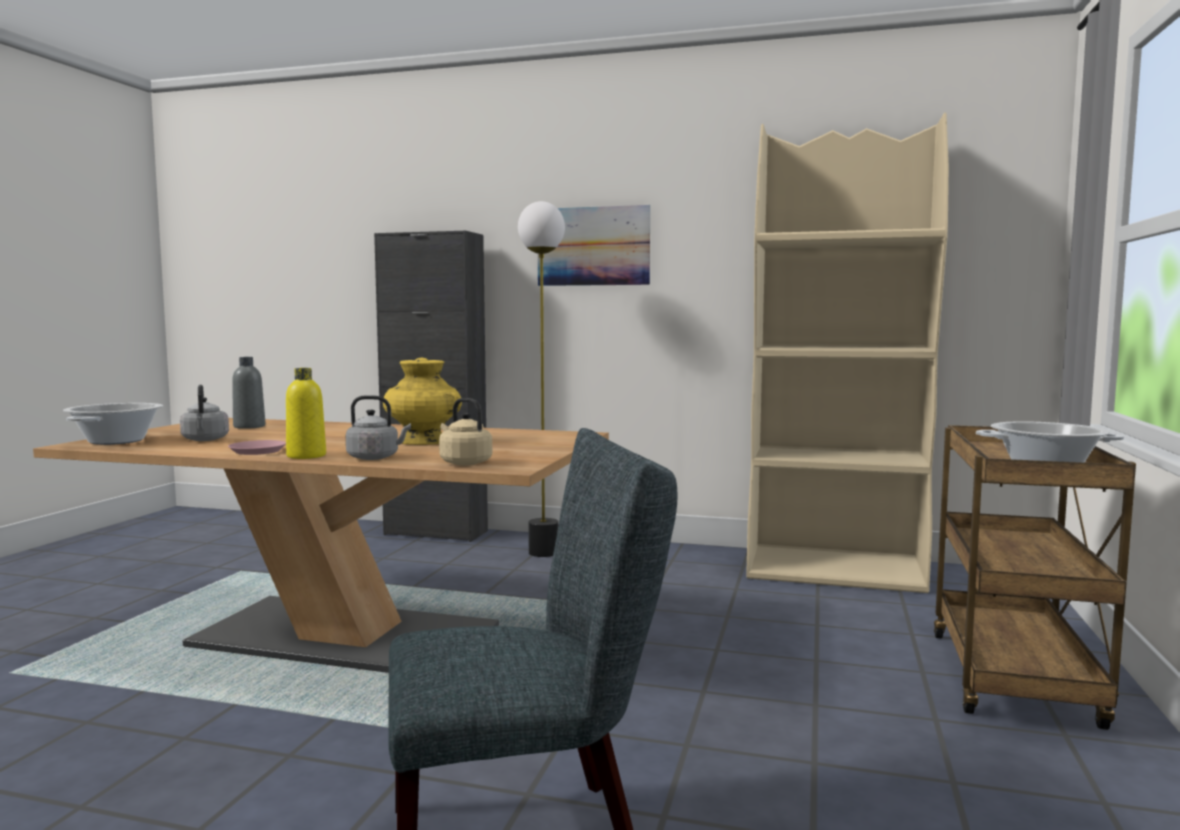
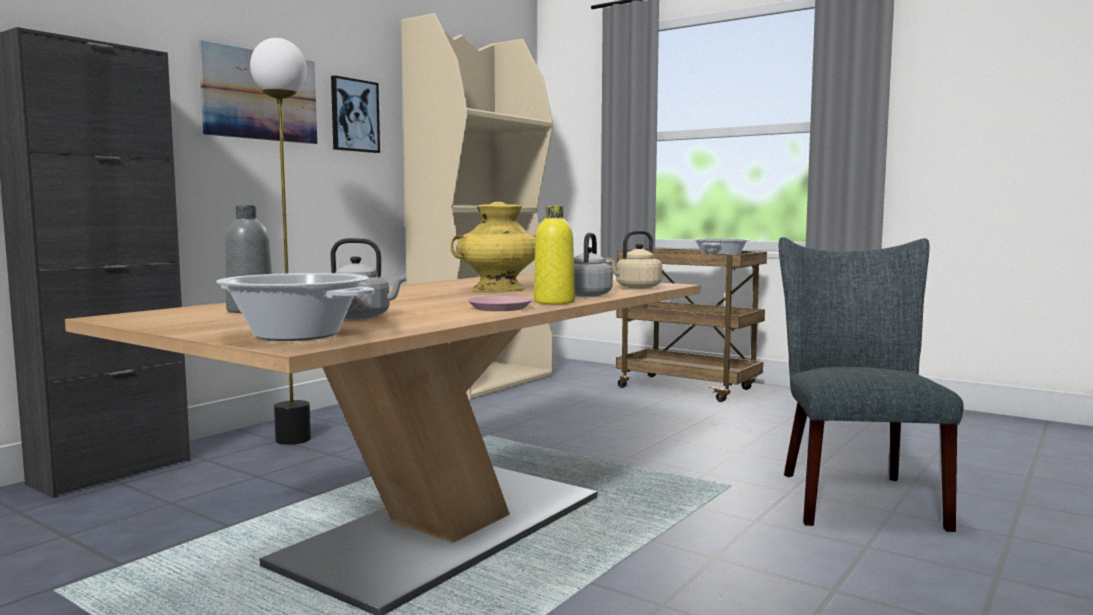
camera: 70 degrees left, 0 degrees up
none -> picture [331,75,380,153]

